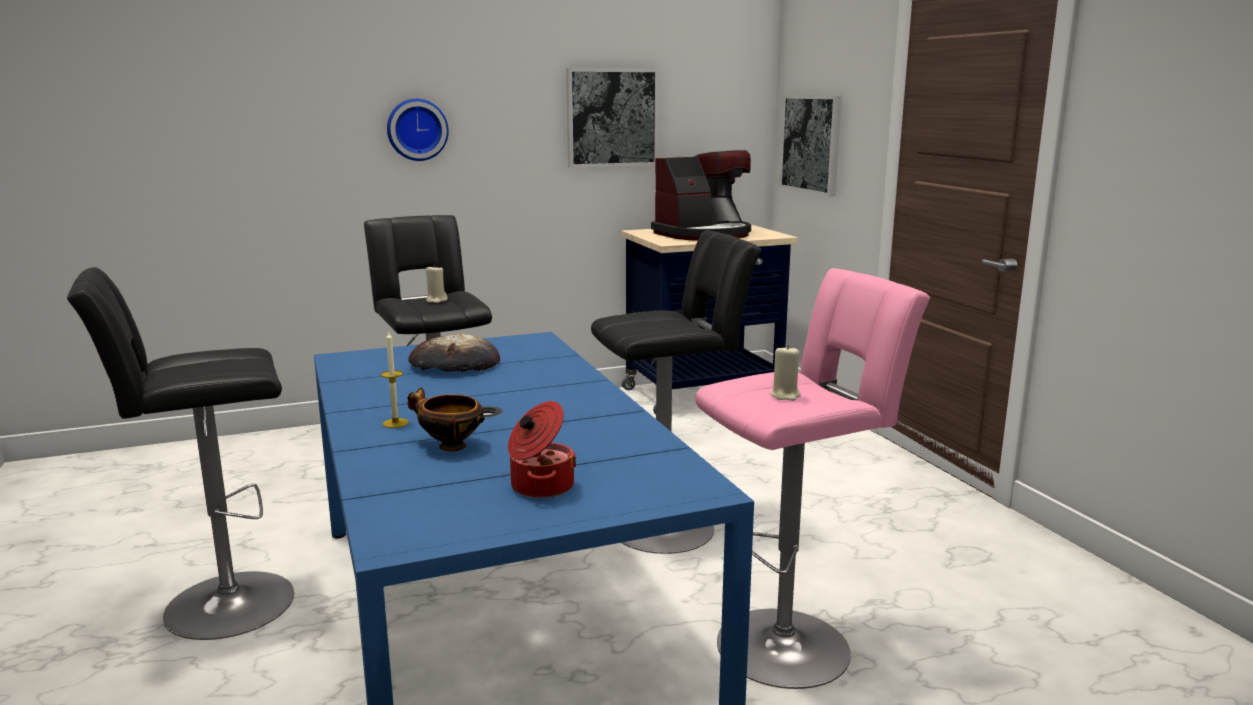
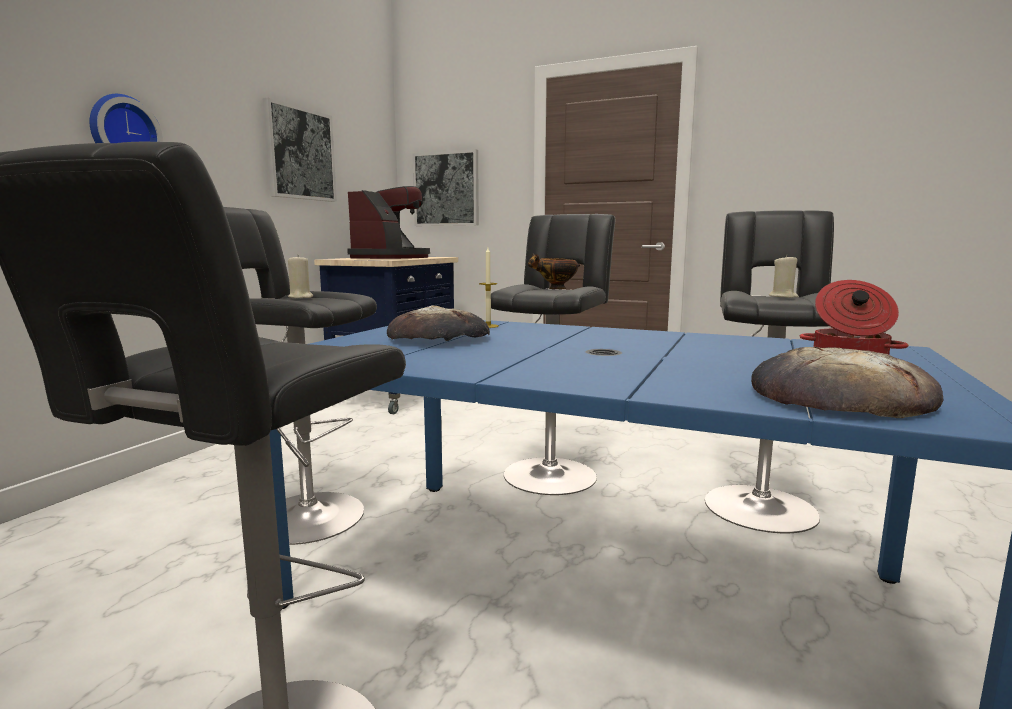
camera: 45 degrees left, 5 degrees down
candle [381,332,409,428] -> candle moved to [479,248,499,328]
bowl [407,387,485,452] -> bowl moved to [528,253,580,289]
pink stool [695,268,930,689] -> black stool [705,210,834,533]
none -> bread [751,347,944,418]

